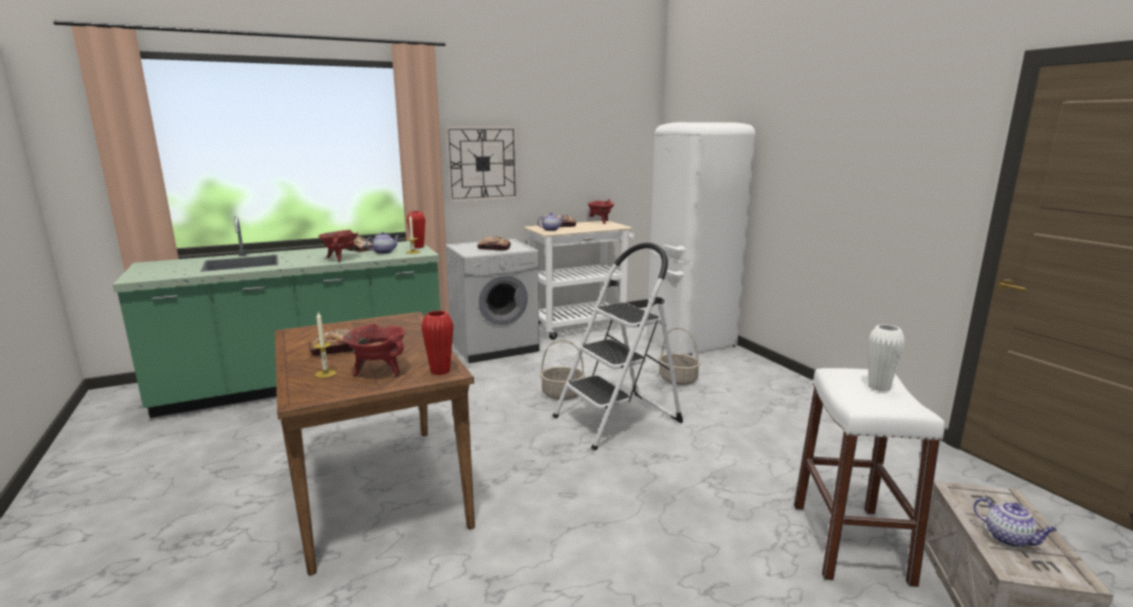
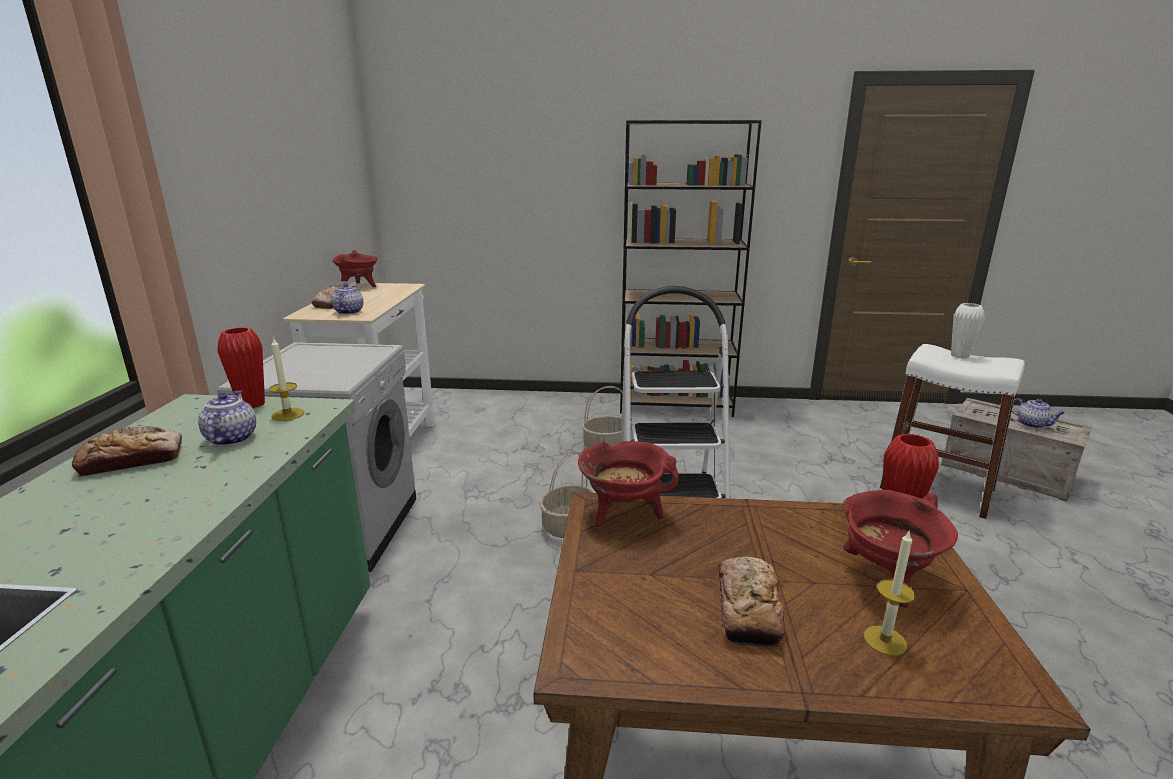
camera: 60 degrees left, 5 degrees up
red cooking pot [318,230,358,262] -> red cooking pot moved to [578,441,679,527]
wall clock [445,126,518,202] -> none
bread [477,236,511,251] -> none
white fridge [647,122,755,355] -> none
teapot [973,497,1057,547] -> teapot turned 60 degrees clockwise [1012,398,1065,428]
none -> beige bookcase [620,120,762,417]

